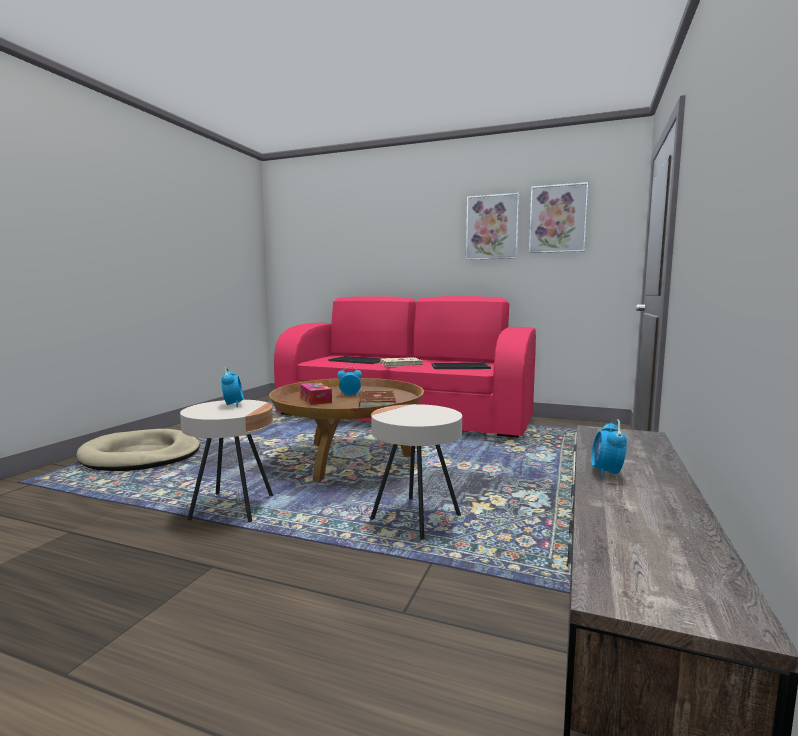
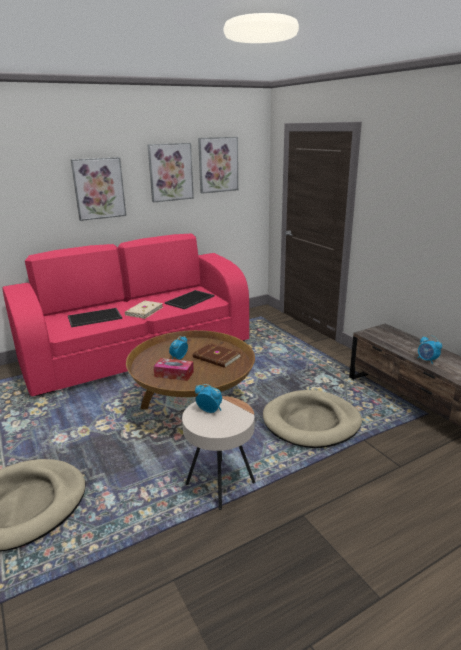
camera: 50 degrees left, 15 degrees up
beige side table [370,404,462,540] -> beige dog bed [263,390,362,448]
none -> picture [71,157,126,221]

